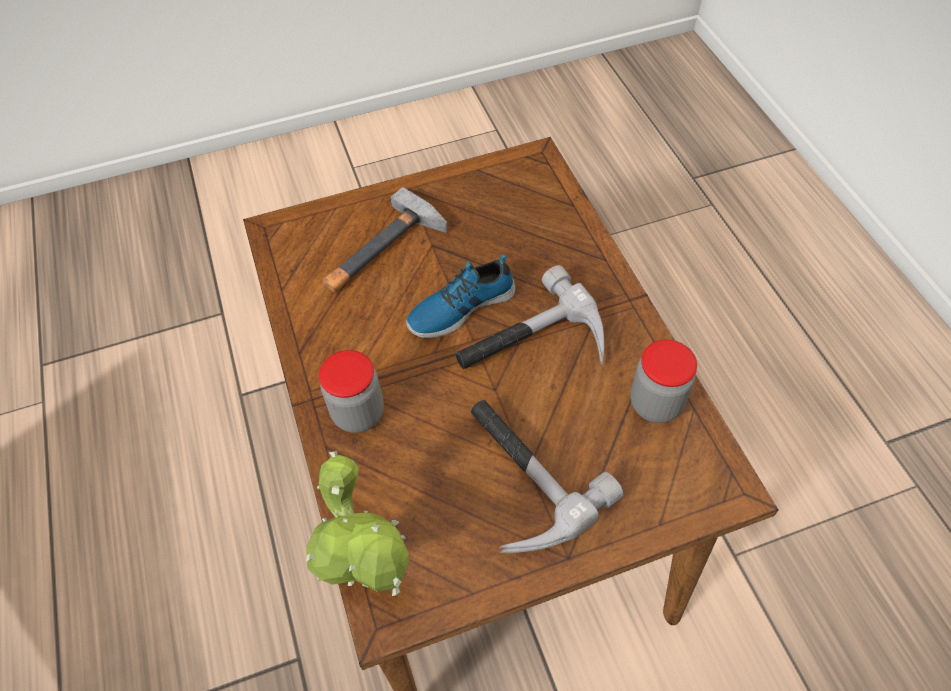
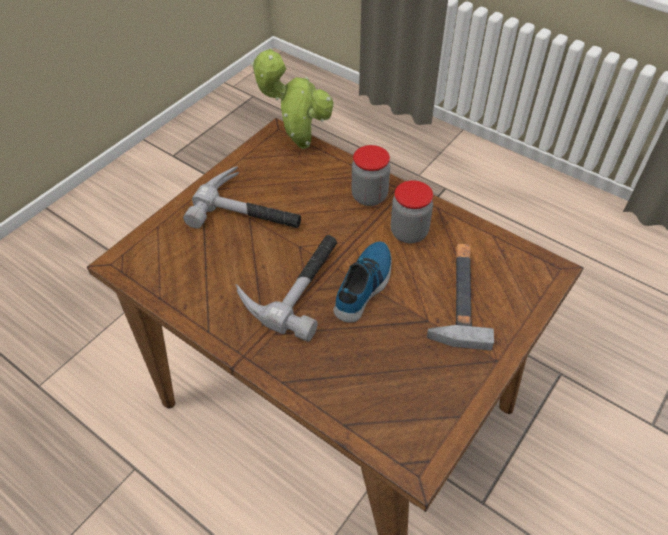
camera: 145 degrees right, 5 degrees down
jar [631,340,697,423] -> jar moved to [391,180,433,244]

